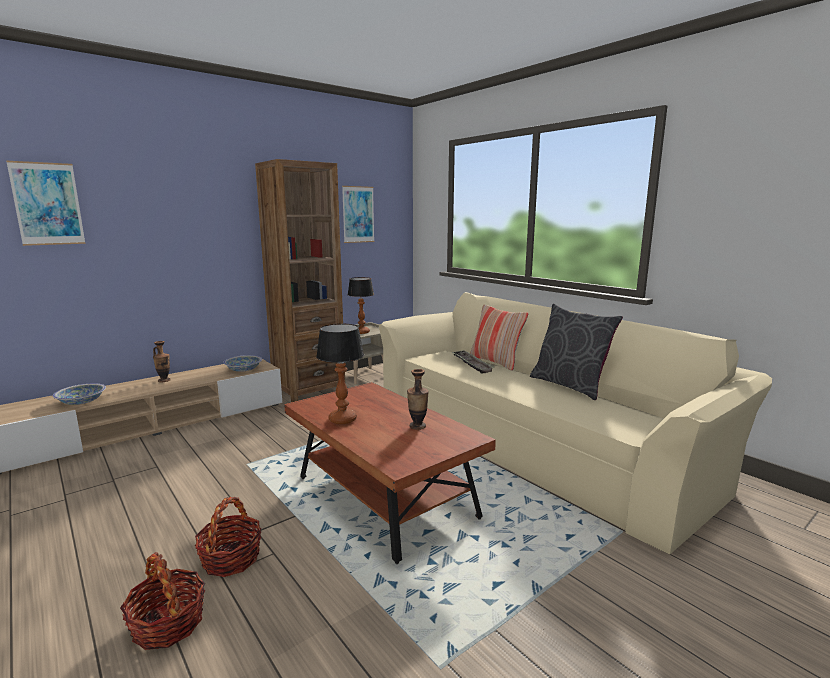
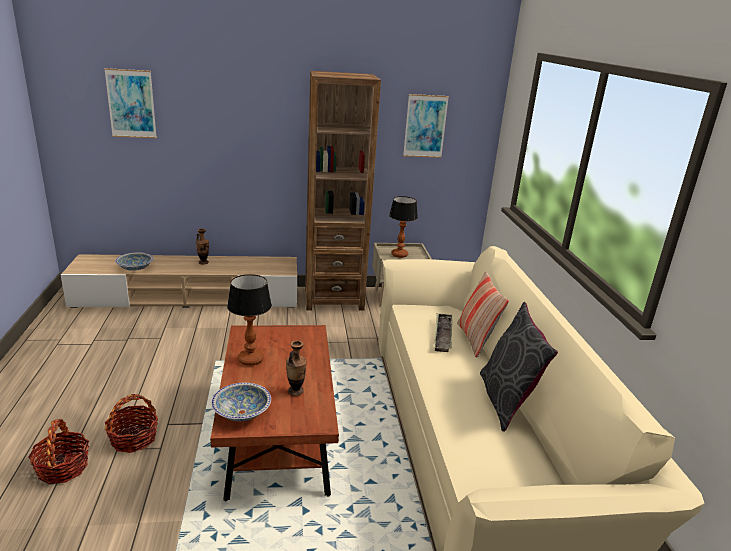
camera: 30 degrees right, 10 degrees up
bowl [223,355,262,372] -> bowl moved to [211,383,271,421]

